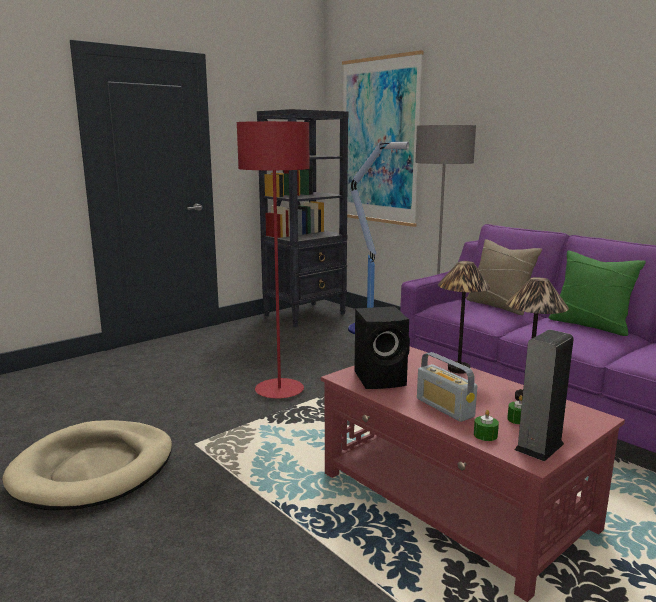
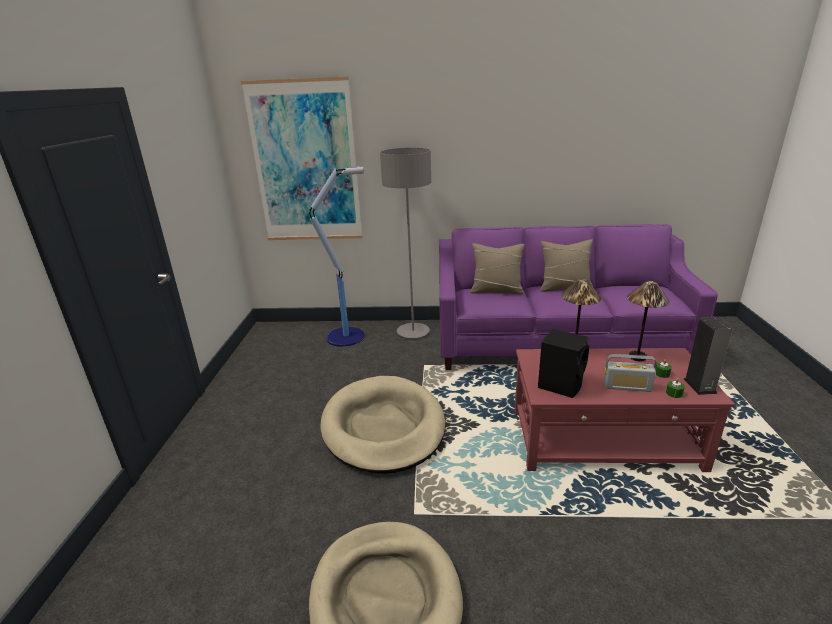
camera: 45 degrees left, 10 degrees up
red floor lamp [237,121,310,398] -> beige dog bed [320,376,446,474]
black bookcase [257,109,349,327] -> none
green pillow [549,250,646,336] -> beige pillow [540,239,593,292]

